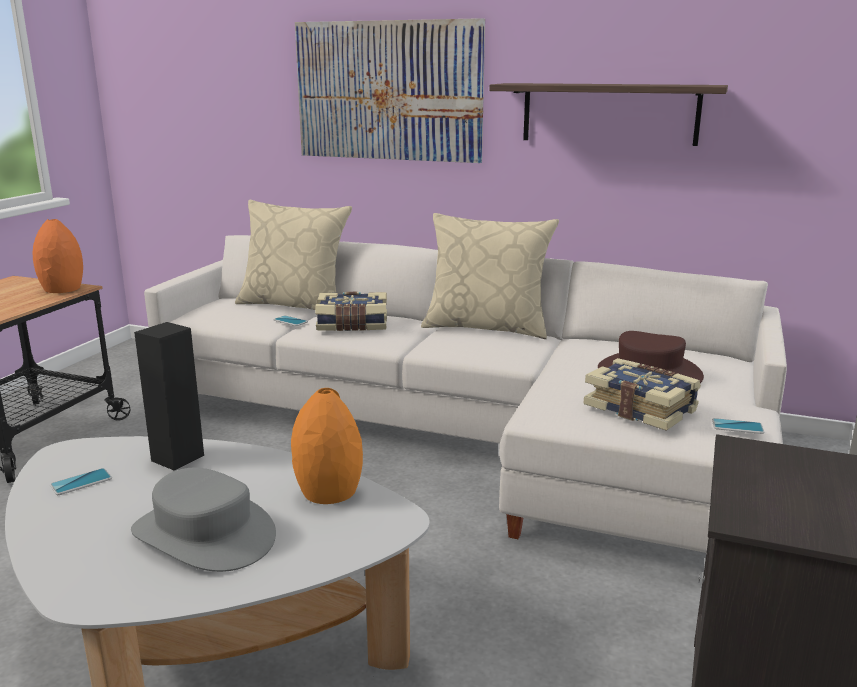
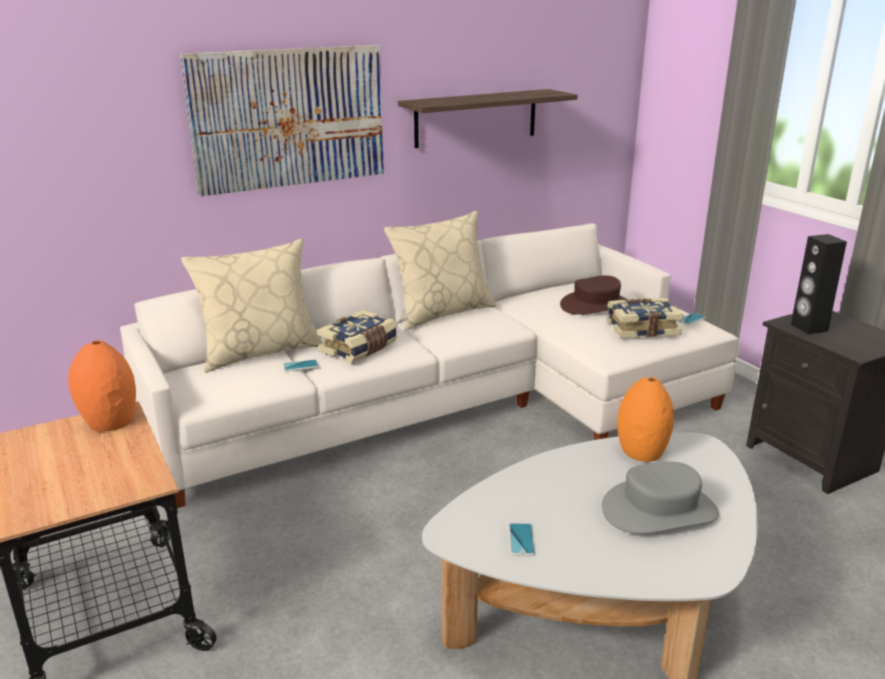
camera: 50 degrees left, 5 degrees up
black speaker [134,322,204,470] -> black speaker moved to [791,234,847,334]

